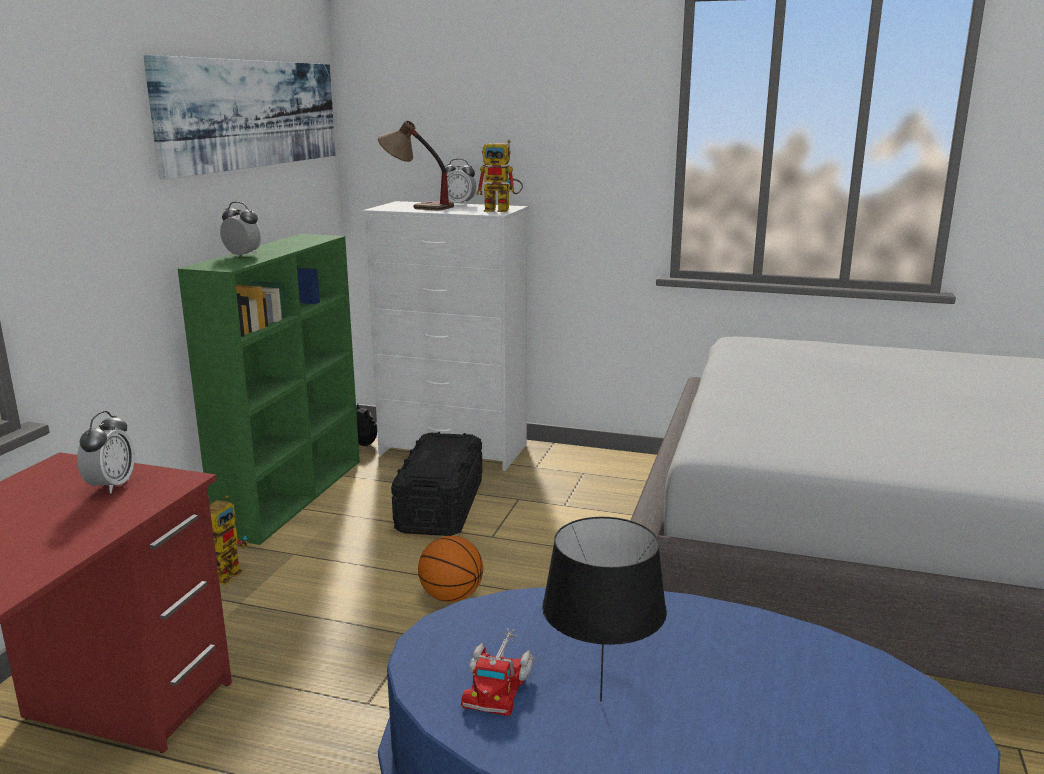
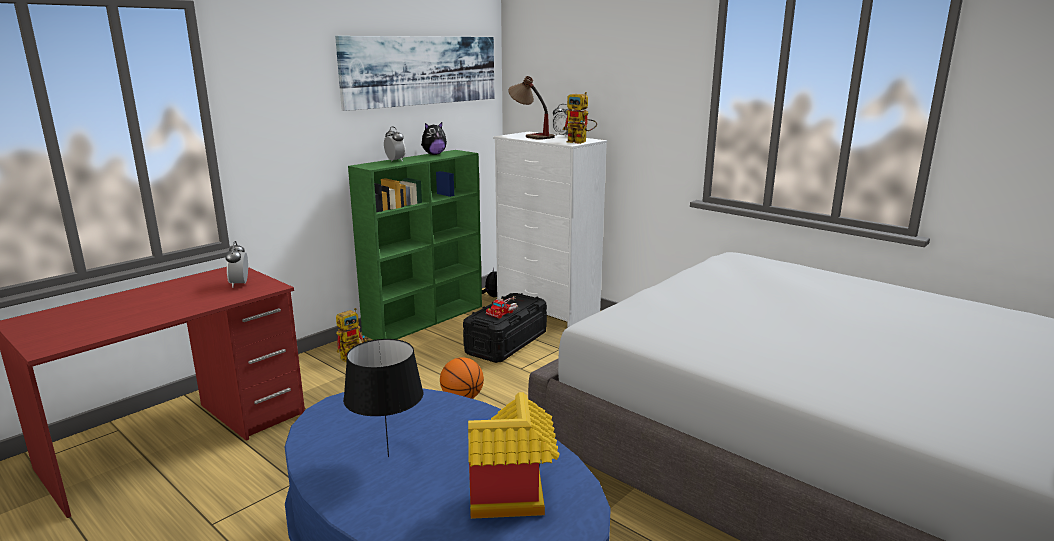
camera: 25 degrees right, 0 degrees up
alarm clock [77,411,135,494] -> alarm clock turned 135 degrees clockwise [225,241,248,288]
toy truck [461,629,534,716] -> toy truck moved to [486,296,518,318]
none -> plush toy [421,122,447,155]
none -> toy house [468,392,559,519]

